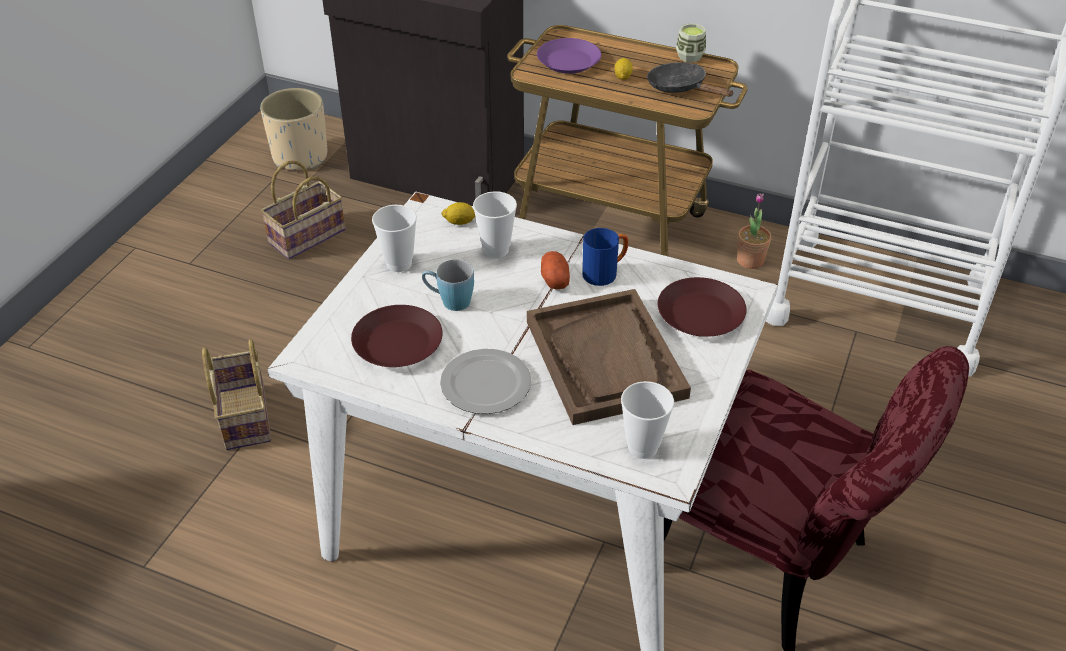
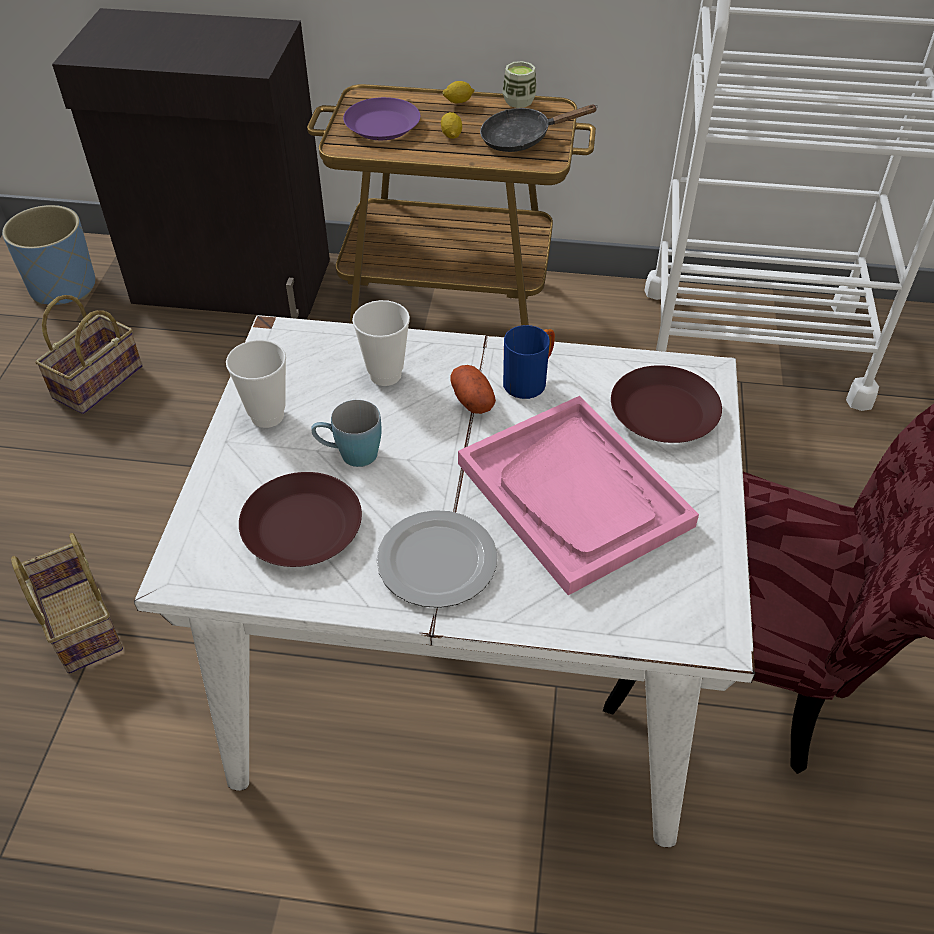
camera: 15 degrees left, 5 degrees up
beige planter [260,88,328,170] -> blue planter [2,205,95,305]
lemon [441,202,475,225] -> lemon moved to [442,81,474,103]
brown tray [527,289,691,425] -> pink tray [458,396,699,595]
cup [621,381,674,459] -> none
black frying pan [647,62,734,97] -> black frying pan turned 45 degrees counterclockwise [480,104,598,152]
potted plant [737,193,771,269] -> none

